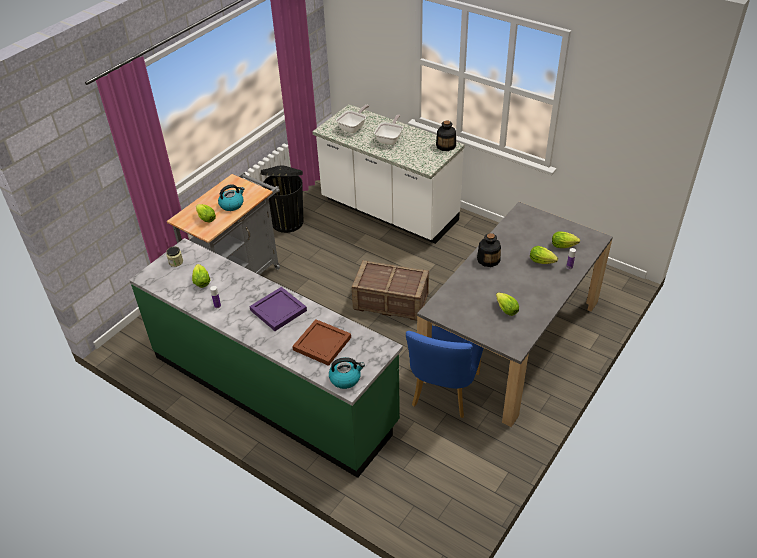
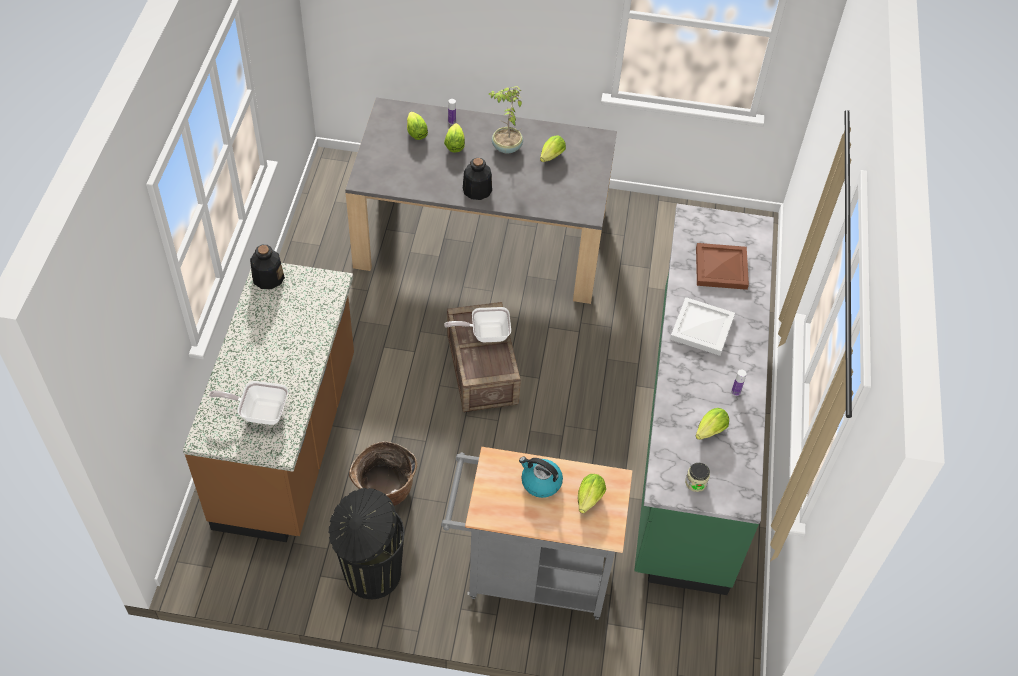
camera: 120 degrees left, 10 degrees up
purple tray [249,287,307,331] -> white tray [670,297,735,356]
white counter [312,104,465,244] -> brown counter [183,263,354,542]
kettle [329,357,365,389] -> none
frying pan [374,114,403,145] -> frying pan moved to [445,307,511,342]
blue chair [406,326,483,418] -> none
none -> basket [349,441,418,506]
none -> potted plant [489,86,523,154]

